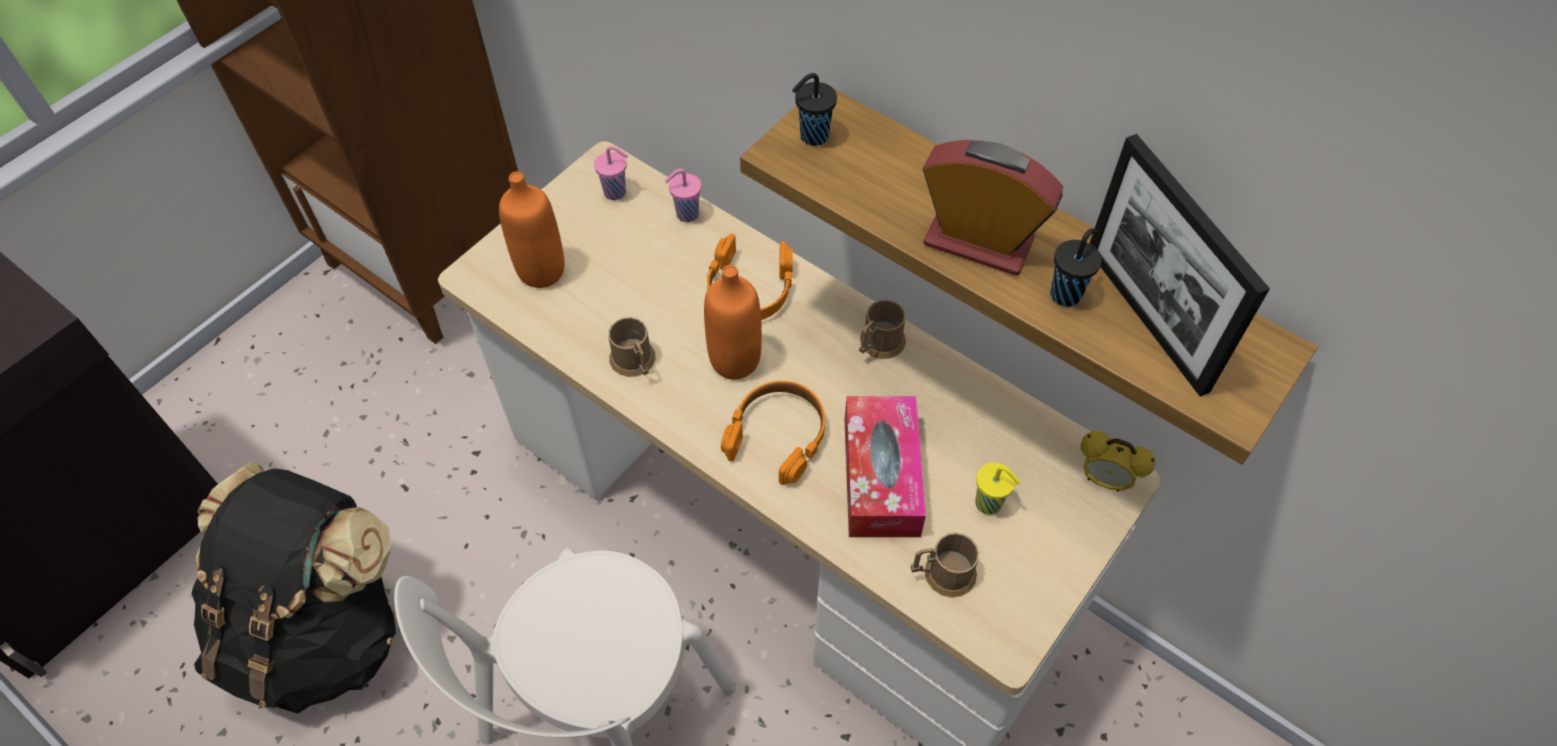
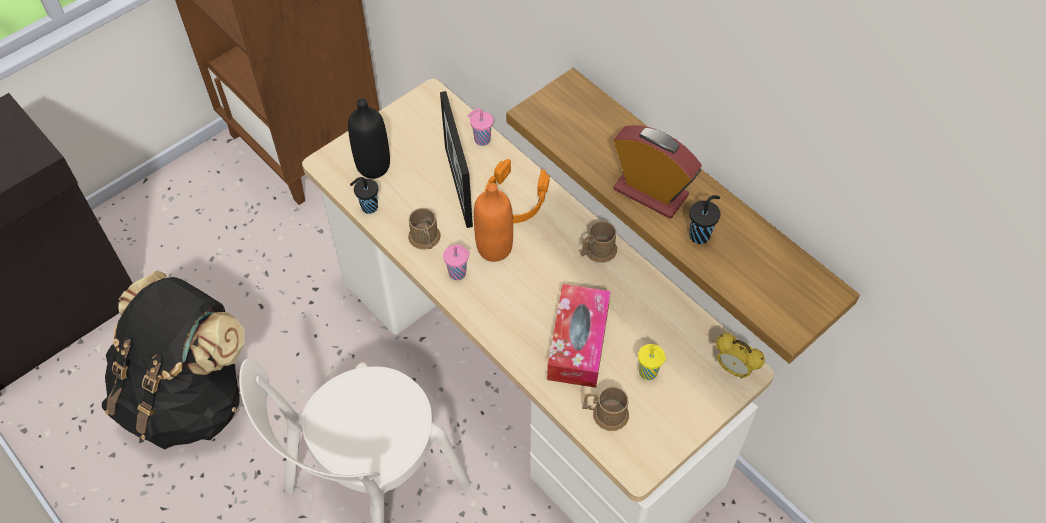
camera: 10 degrees right, 0 degrees up
orange bottle [499,171,565,288] -> black bottle [348,98,390,179]
pink cup [594,146,628,200] -> pink cup moved to [443,244,470,280]
orange headphones [721,381,825,485] -> none
black cup [792,73,837,146] -> black cup moved to [350,177,378,214]
picture frame [1090,134,1270,397] -> picture frame moved to [440,91,473,228]

